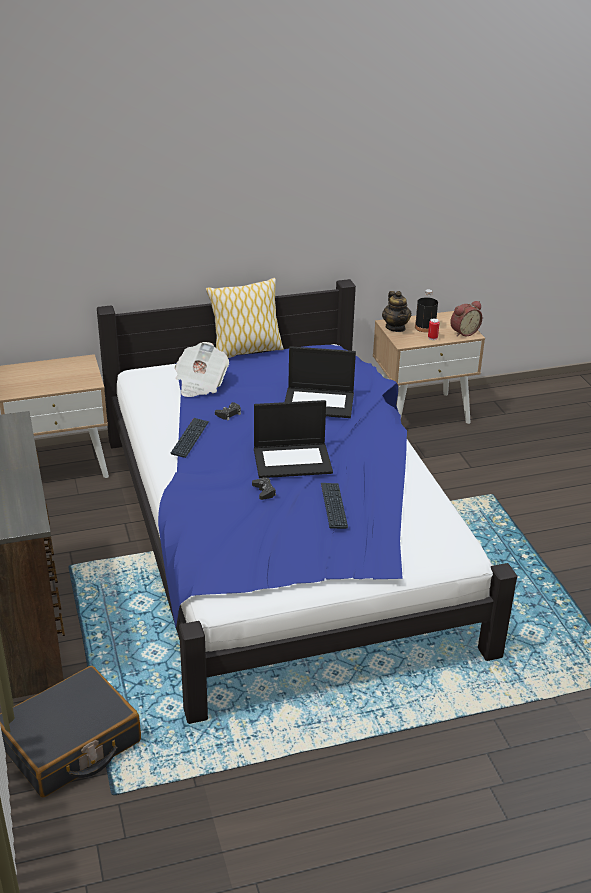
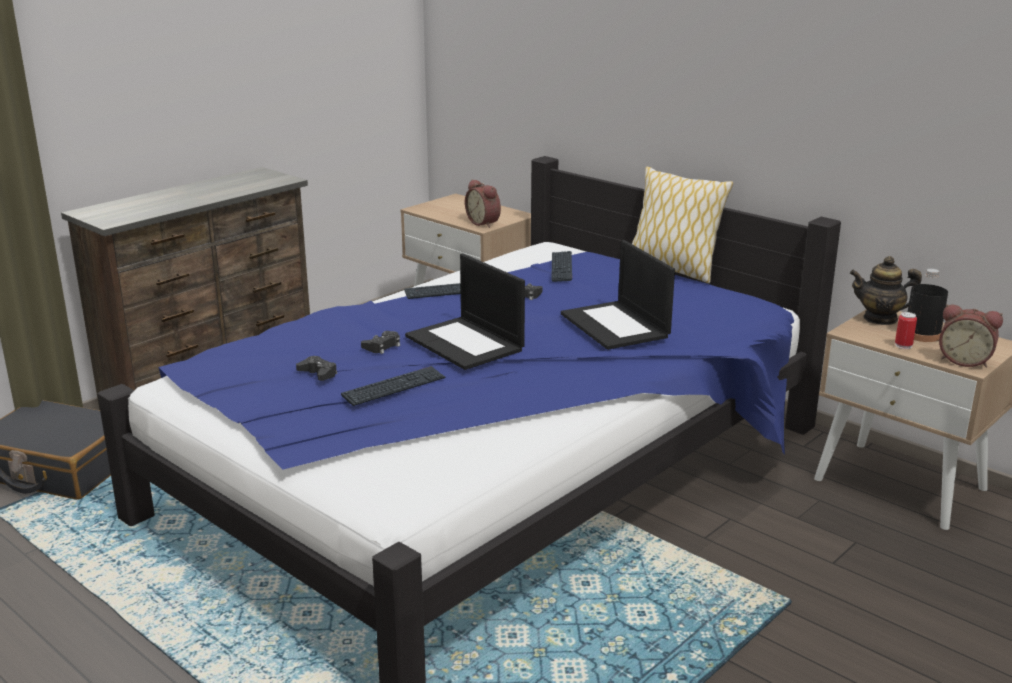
camera: 60 degrees right, 10 degrees down
newspaper [175,342,229,397] -> keyboard [551,251,572,282]
teapot [382,291,412,332] -> teapot turned 60 degrees clockwise [850,256,922,325]
none -> black game controller [296,356,337,381]
none -> alarm clock [465,179,501,228]

